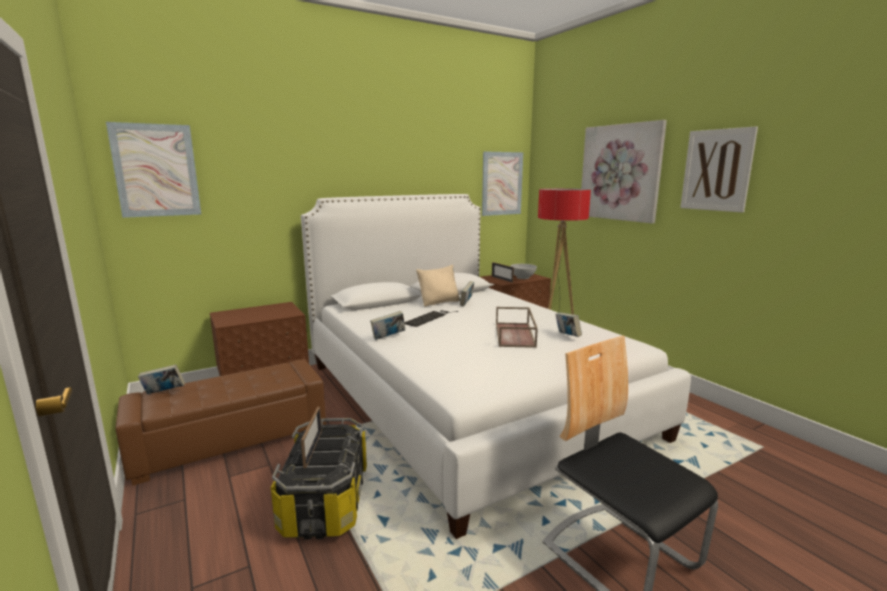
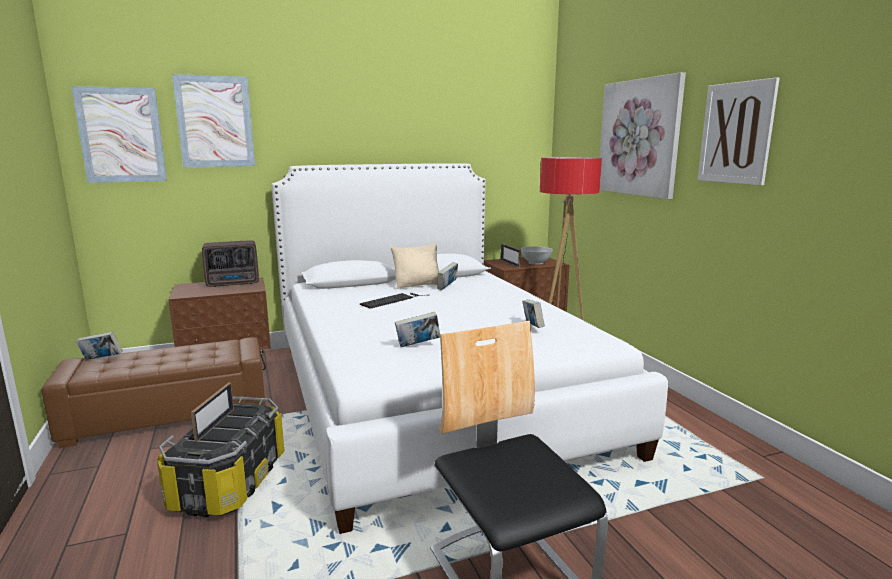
camera: 10 degrees right, 0 degrees up
book [370,311,405,340] -> book moved to [395,312,440,347]
picture [482,151,523,216] -> picture moved to [172,74,255,167]
brown tray [496,307,538,348] -> none
none -> radio [202,240,259,287]

